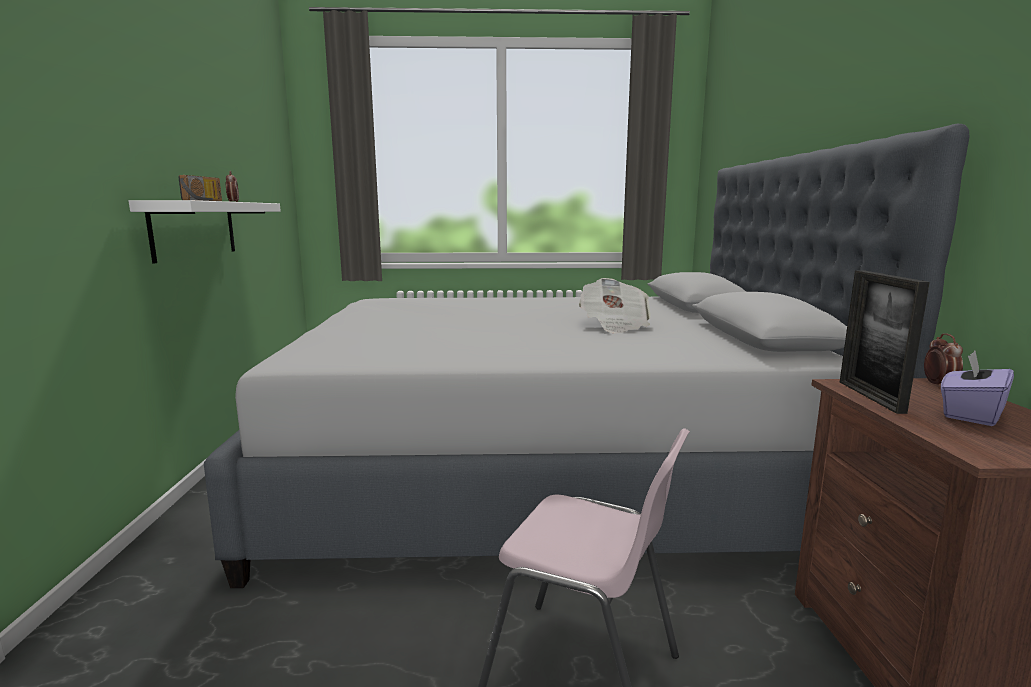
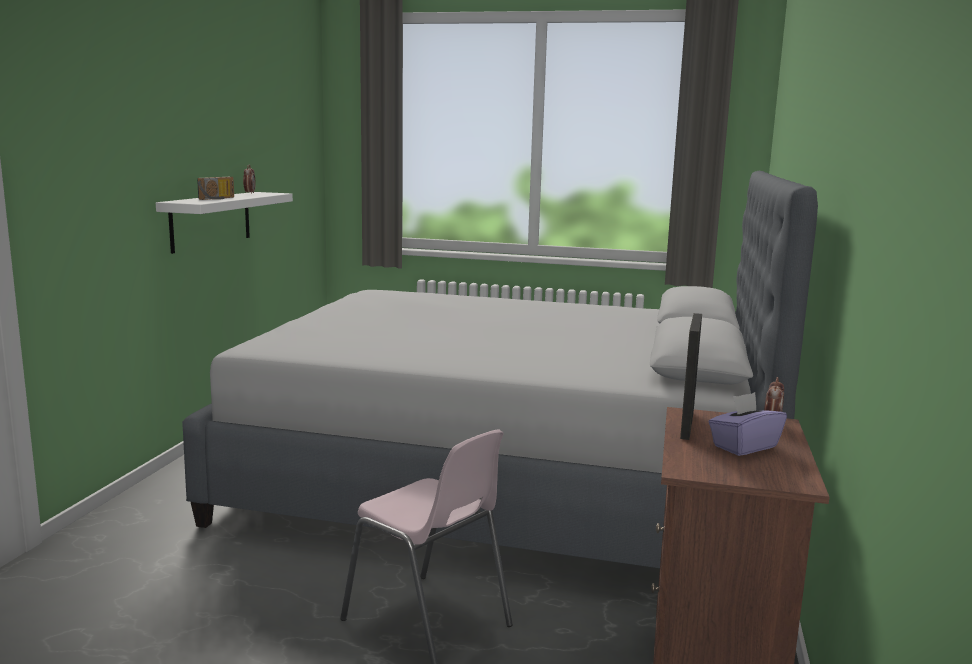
camera: 15 degrees right, 0 degrees up
newspaper [579,278,651,333] -> none

